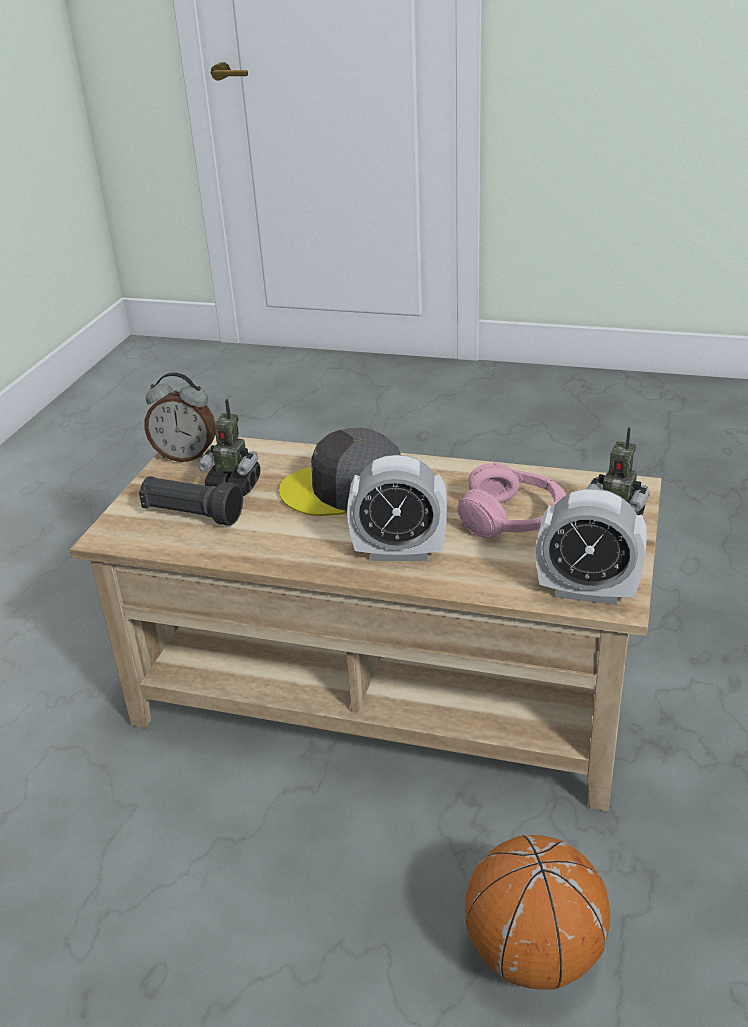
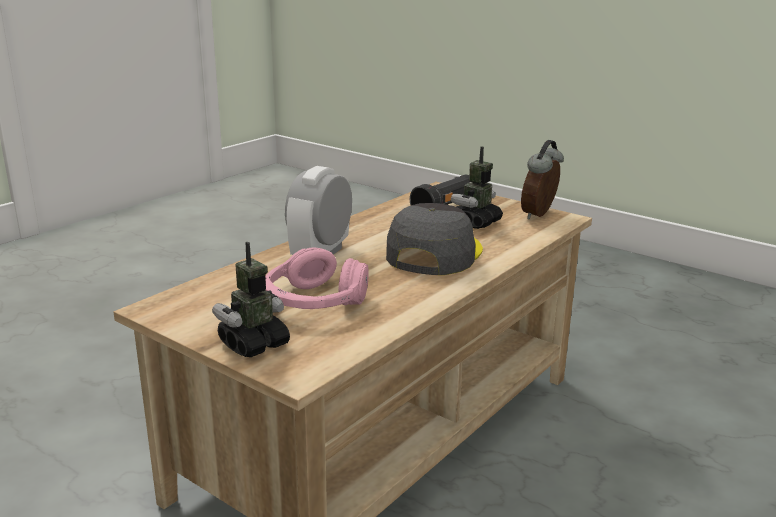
camera: 110 degrees right, 10 degrees down
basketball [465,835,610,990] -> none
alarm clock [536,488,647,605] -> none

